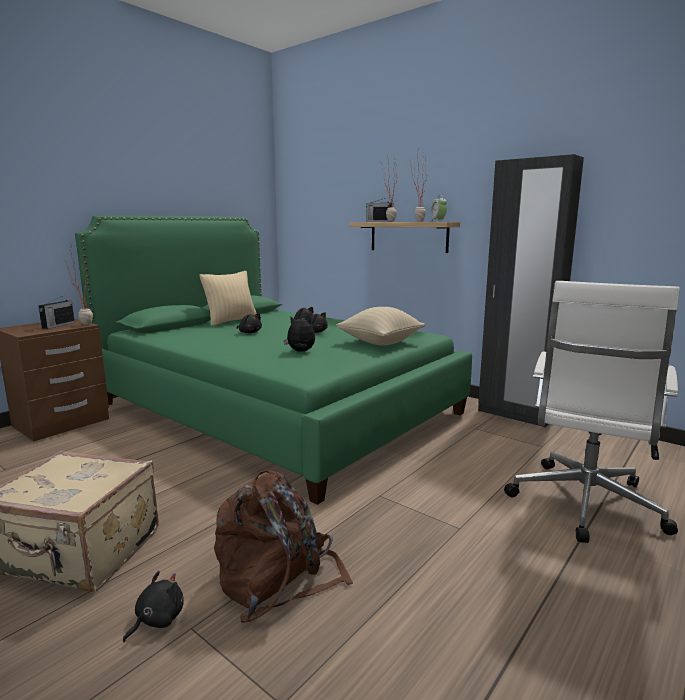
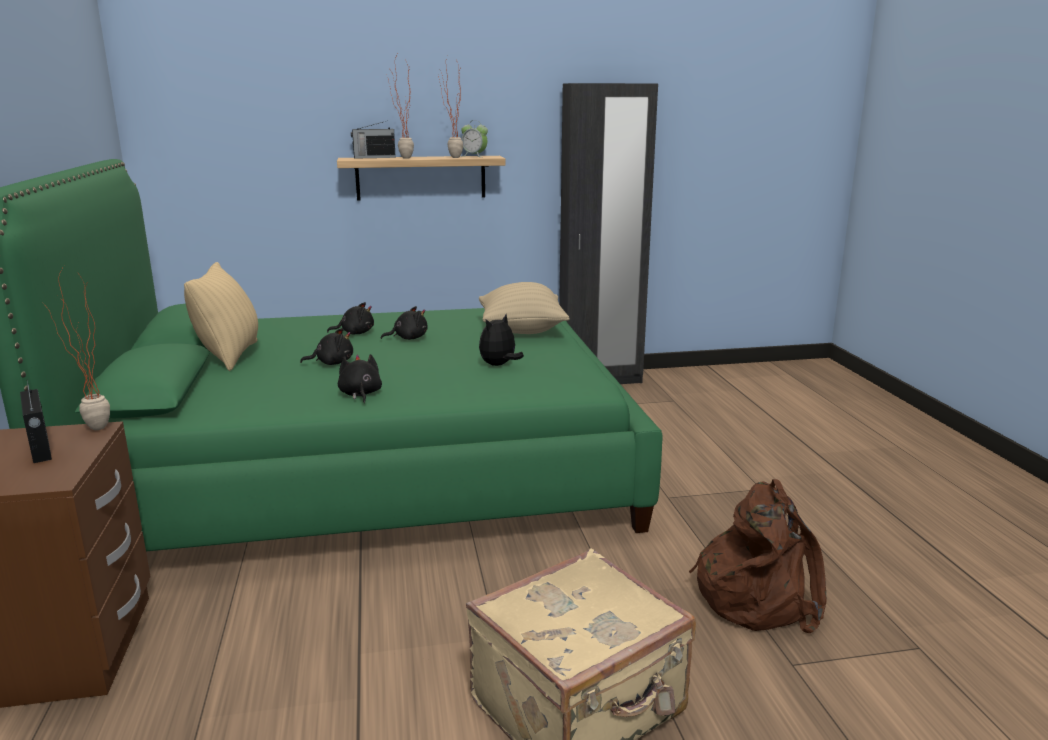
camera: 50 degrees left, 5 degrees up
black plush toy [123,571,184,643] -> black plush toy moved to [338,354,382,403]
white office chair [504,281,680,543] -> none

